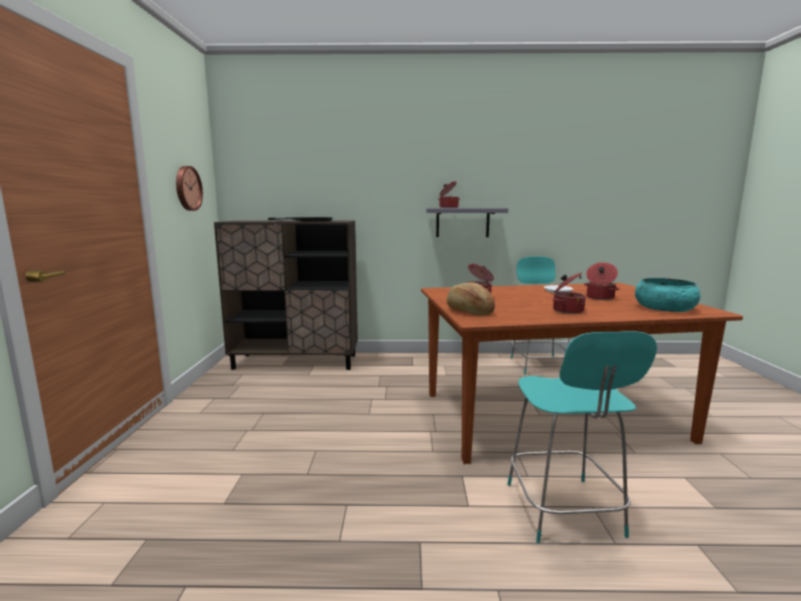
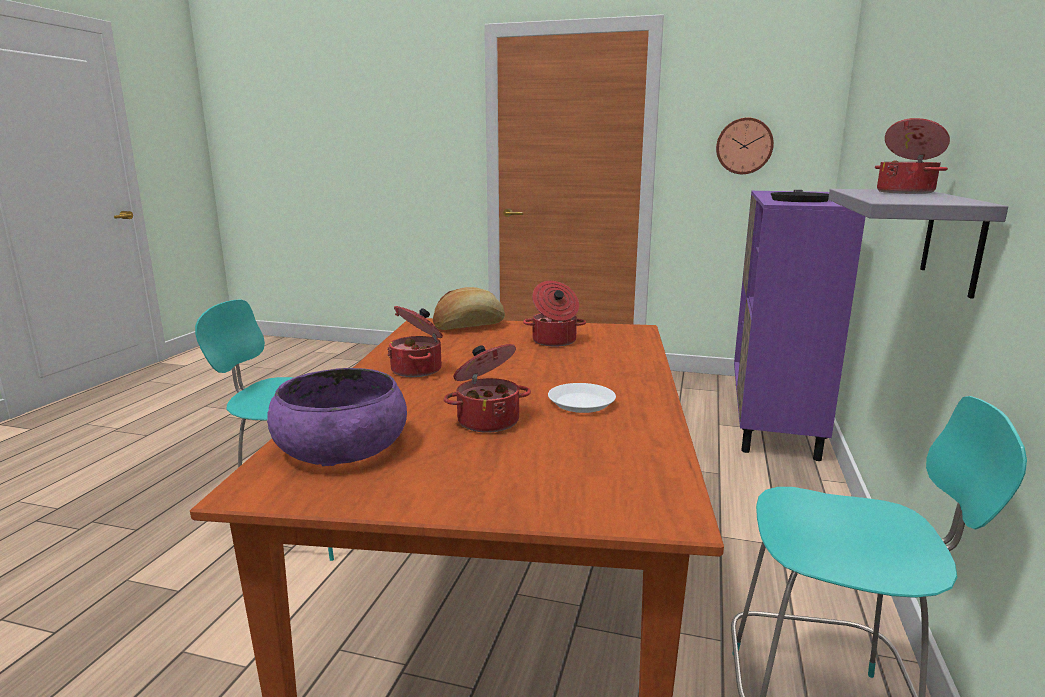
camera: 105 degrees right, 5 degrees up
brown cabinet [214,221,358,370] -> purple cabinet [734,191,865,461]
turquoise bowl [635,278,700,312] -> purple bowl [267,368,407,466]

